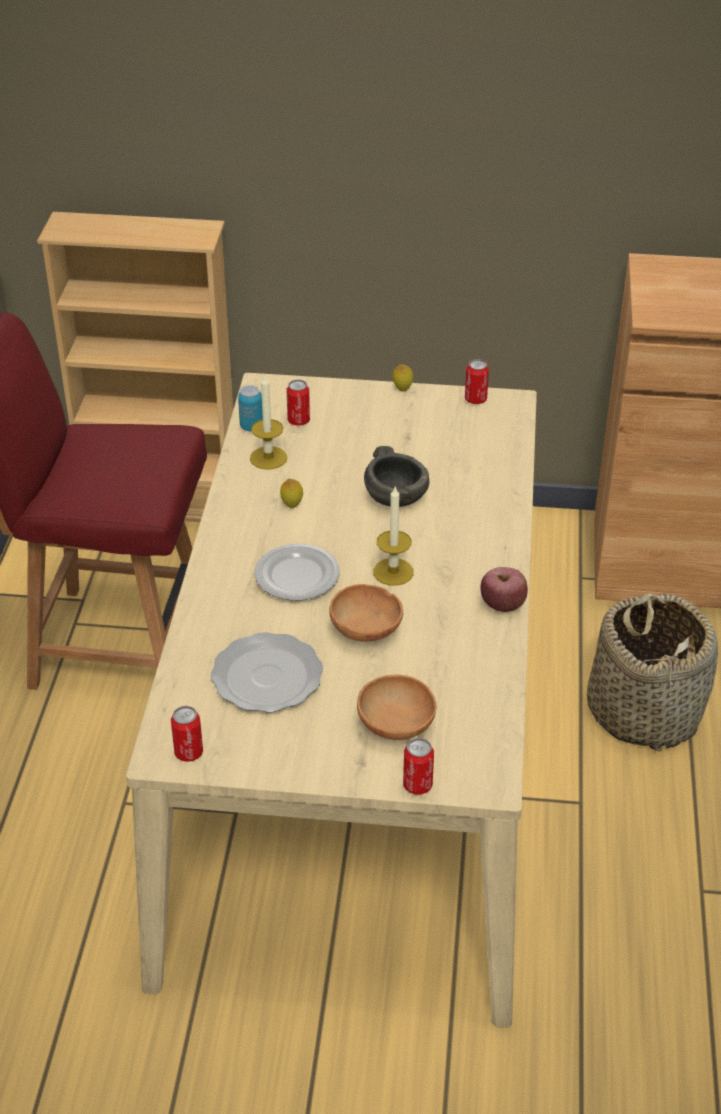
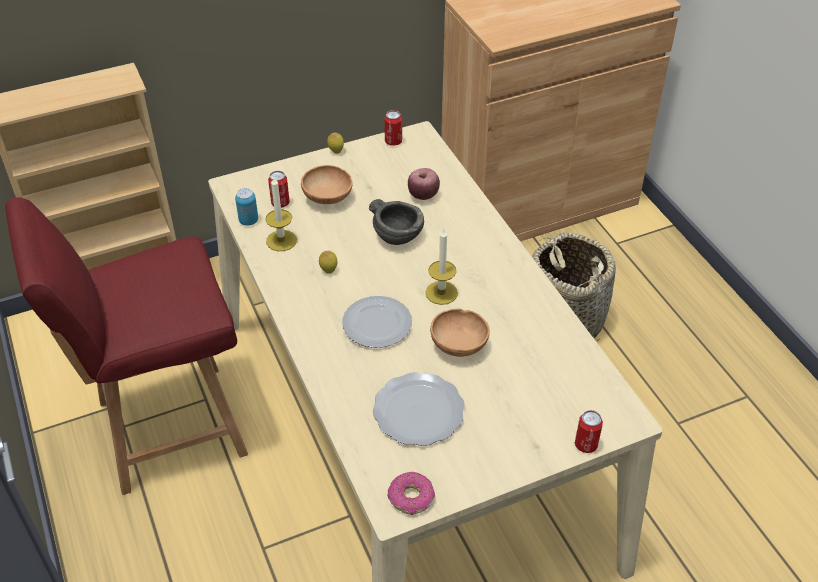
camera: 30 degrees left, 5 degrees up
can [171,706,203,762] -> donut [388,472,435,515]
brown bowl [357,675,436,740] -> brown bowl moved to [301,165,353,204]
apple [480,567,528,612] -> apple moved to [408,168,440,200]

